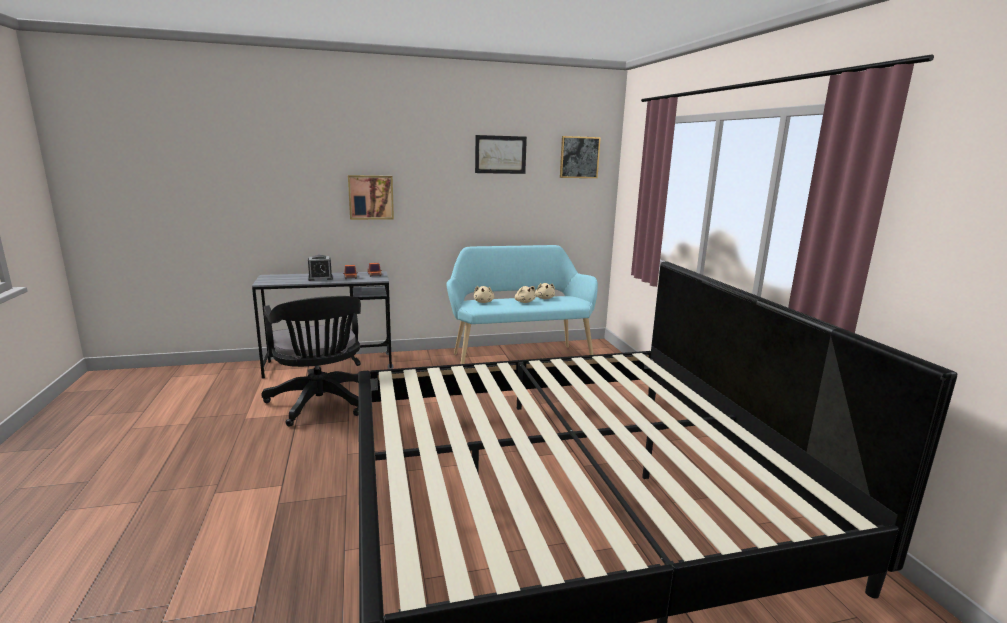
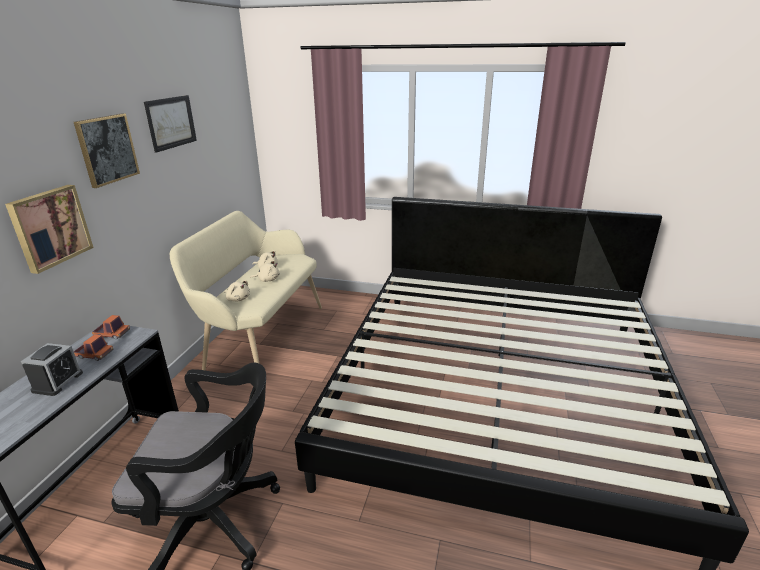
camera: 60 degrees left, 10 degrees up
turquoise bench [446,245,598,364] -> beige bench [170,211,322,371]
picture [560,136,601,178] -> picture moved to [74,113,140,188]

